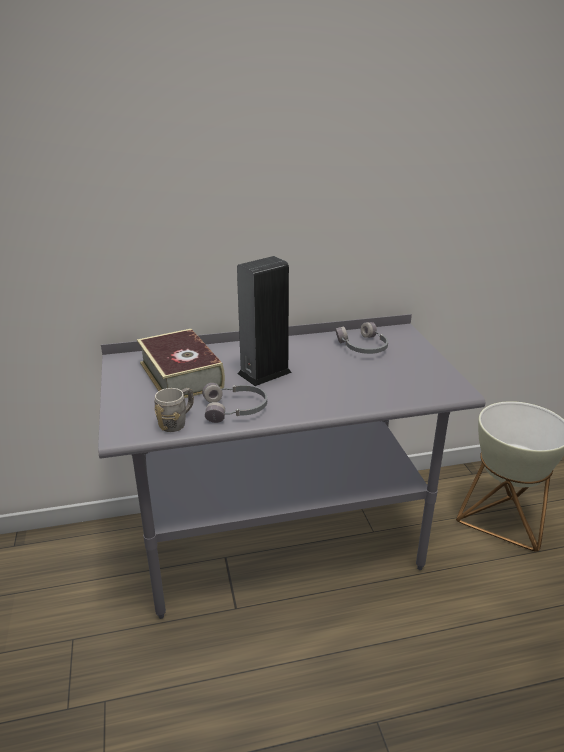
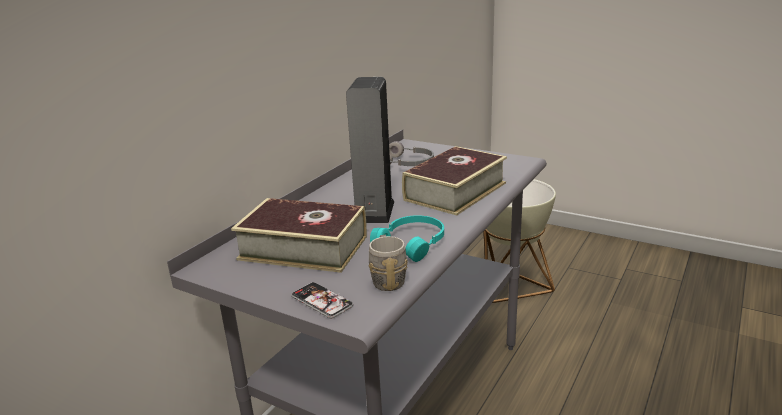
camera: 45 degrees left, 5 degrees down
grey headphones [202,383,267,423] -> turquoise headphones [370,215,444,262]
none -> phone [292,282,353,318]
none -> book [402,146,507,216]

